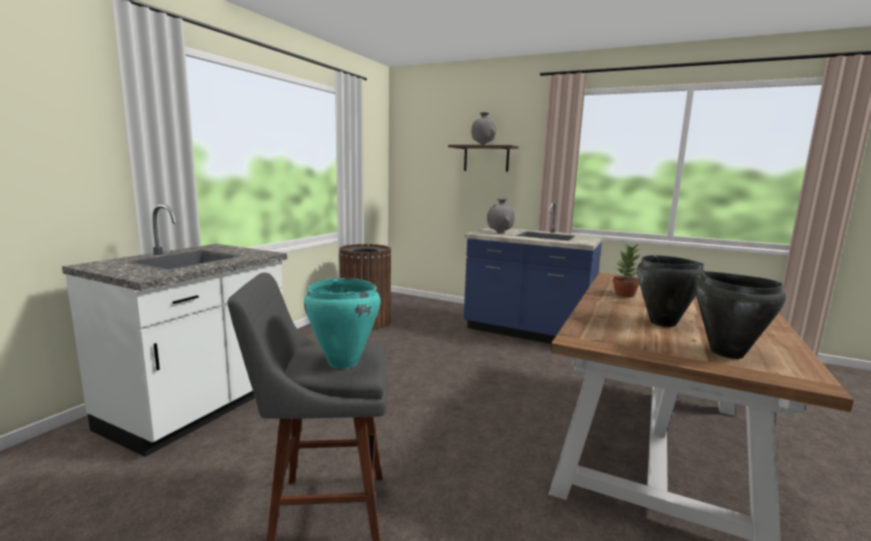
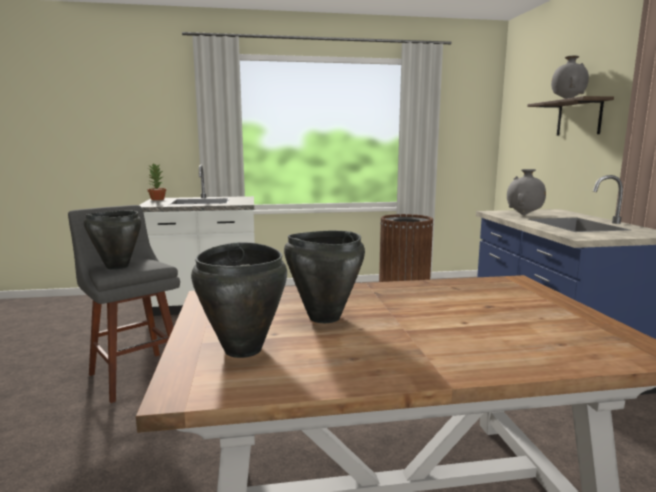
camera: 55 degrees right, 0 degrees up
turquoise cooking pot [304,278,381,368] -> black cooking pot [84,210,141,270]
potted plant [612,242,641,297] -> potted plant moved to [148,164,166,200]

